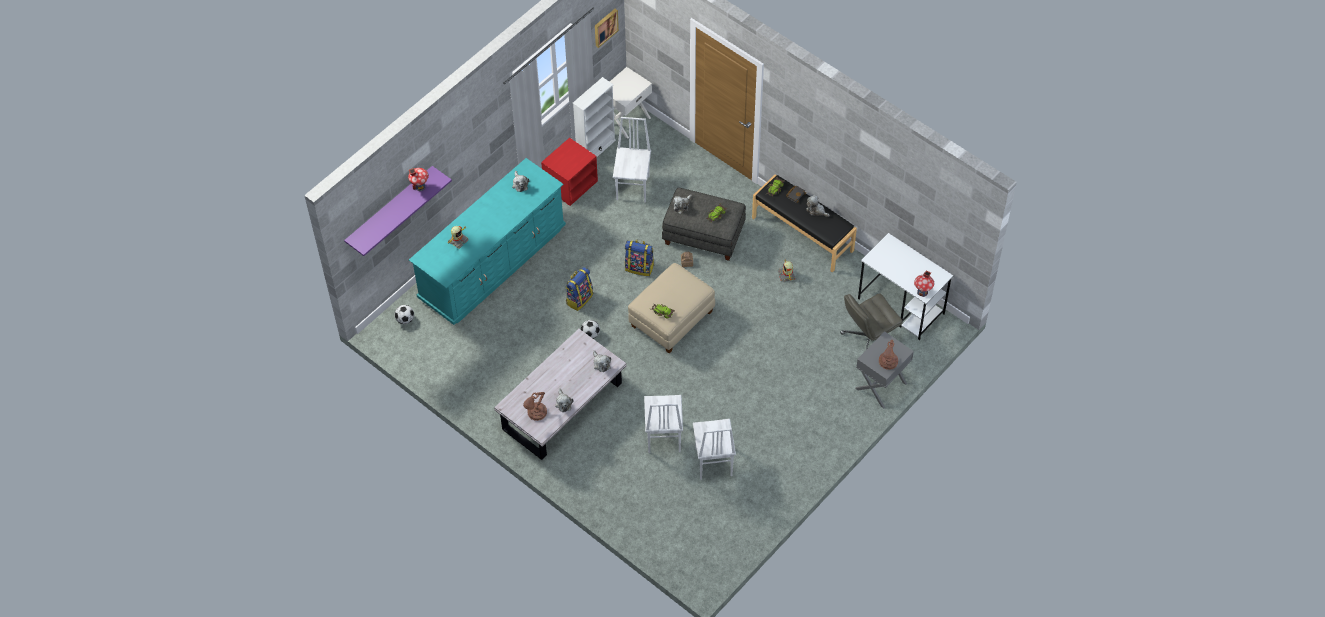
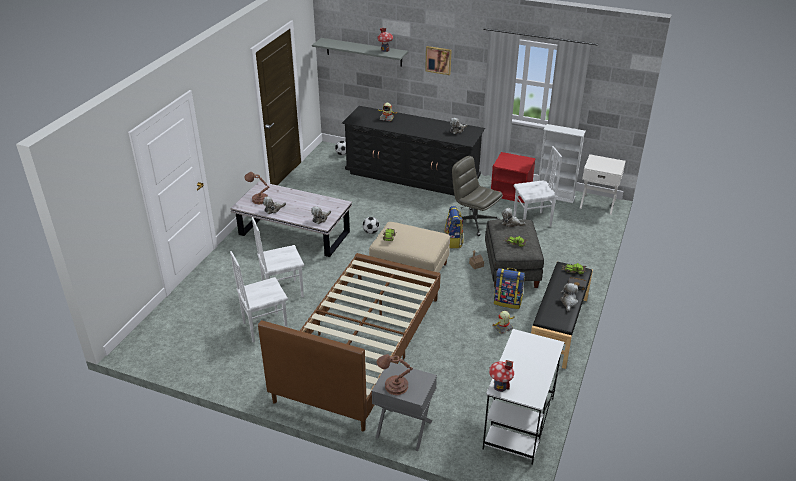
camera: 70 degrees right, 20 degrees down
purple shelf [344,166,452,256] -> grey shelf [312,38,408,66]
turquoise dresser [409,158,566,325] -> black dresser [342,106,485,196]
backpack [566,267,593,311] -> backpack moved to [494,268,525,309]
picture [595,9,619,48] -> picture moved to [425,46,451,75]
grey office chair [840,293,903,350] -> grey office chair moved to [452,156,503,236]
none -> brown bed [258,253,441,432]

